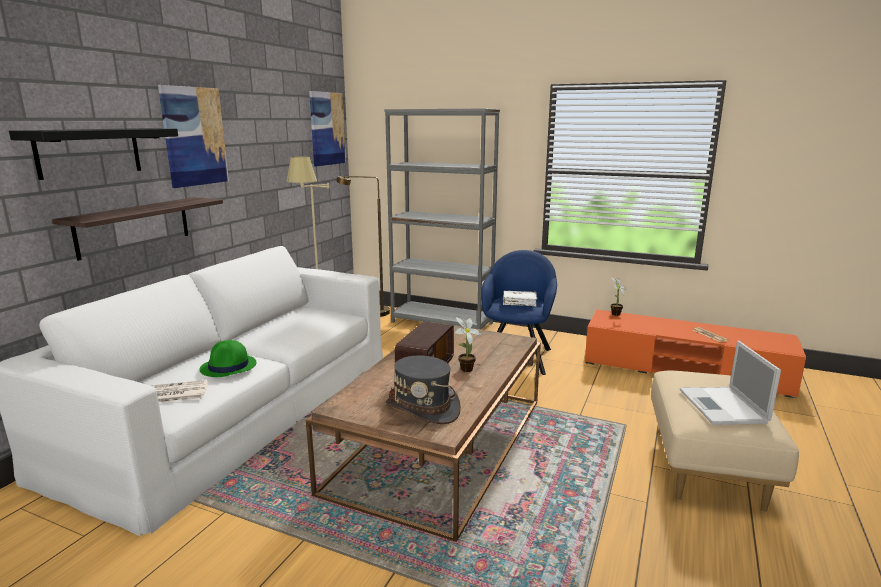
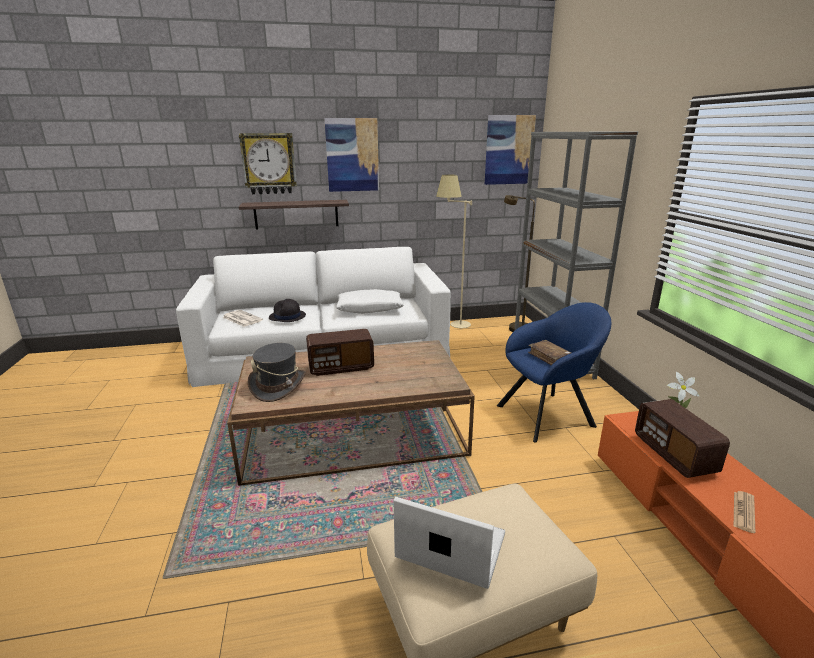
camera: 55 degrees right, 5 degrees up
black shelf [9,128,178,180] -> wall clock [239,133,297,194]
green hat [200,340,256,377] -> black hat [269,299,306,322]
potted plant [455,317,481,372] -> none
white book [503,291,537,306] -> brown book [528,340,571,365]
laptop [680,341,781,425] -> laptop turned 60 degrees clockwise [394,497,505,589]
none -> white pillow [336,289,404,314]
none -> radio [635,399,730,478]

